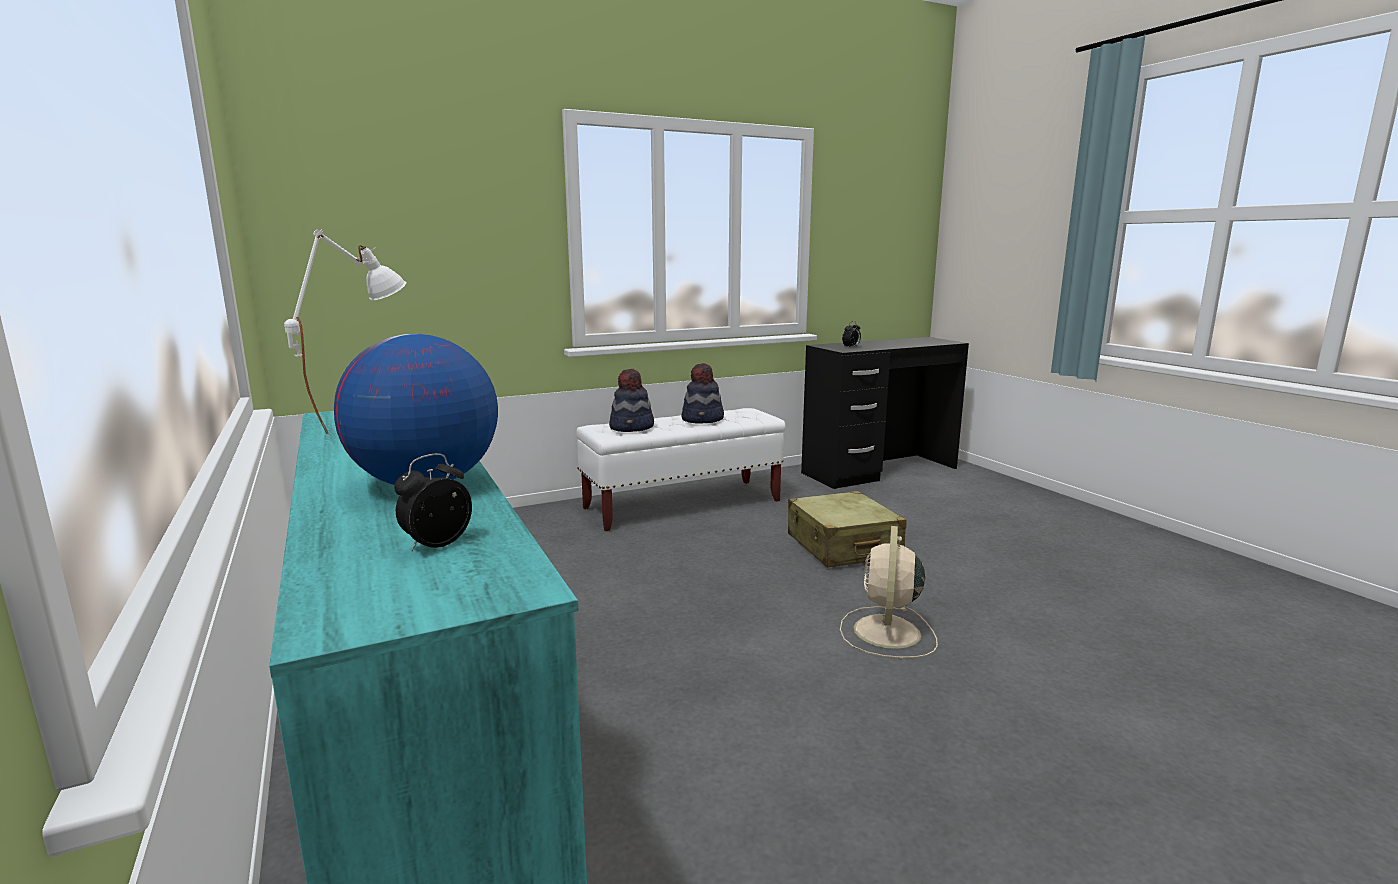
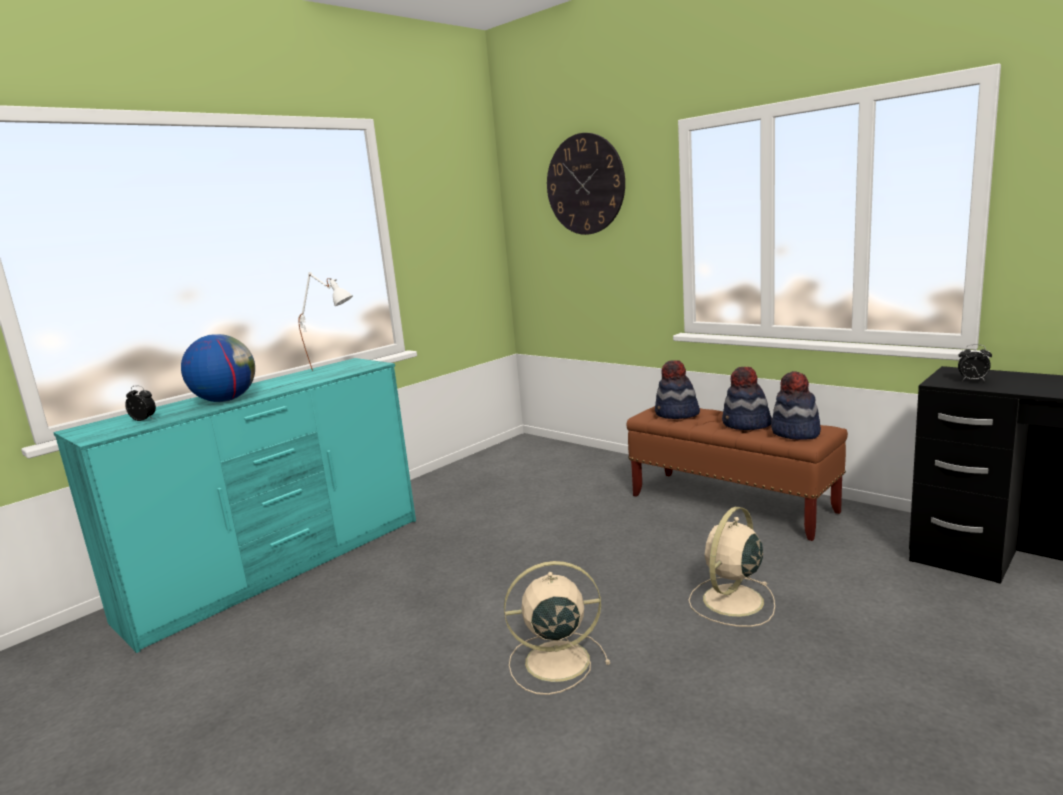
camera: 70 degrees right, 0 degrees up
white bench [576,408,786,531] -> brown bench [626,406,848,541]
beige suitcase [788,491,907,568] -> beige fan [689,507,775,627]
none -> wall clock [547,133,625,235]
none -> hat [771,371,821,440]

